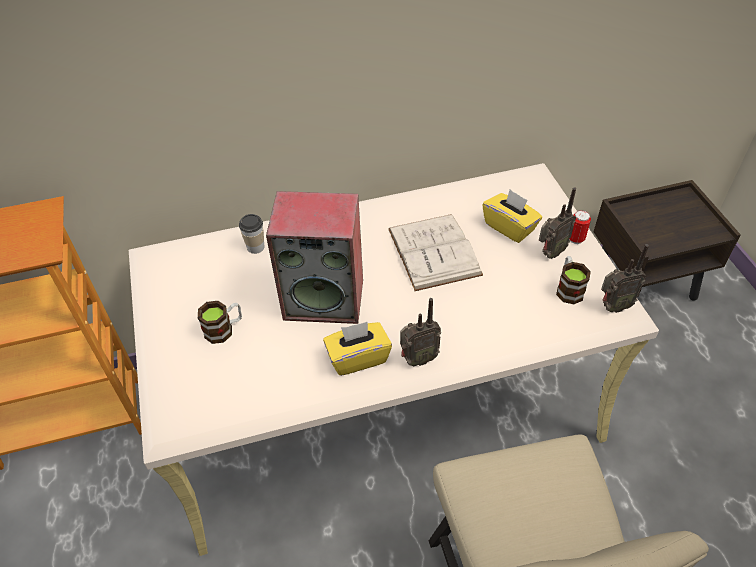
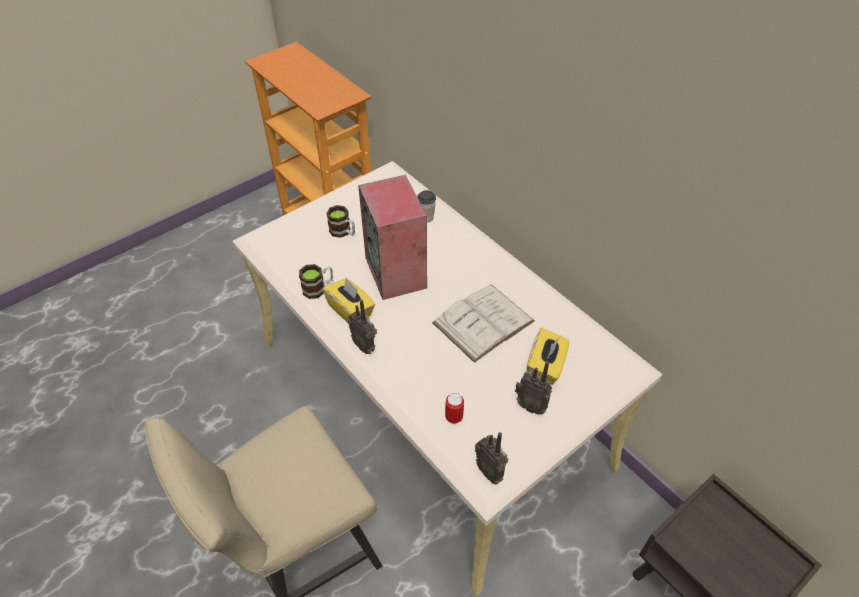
camera: 65 degrees right, 0 degrees up
mug [556,256,591,304] -> mug moved to [299,264,333,299]
can [569,210,591,244] -> can moved to [445,393,464,424]

